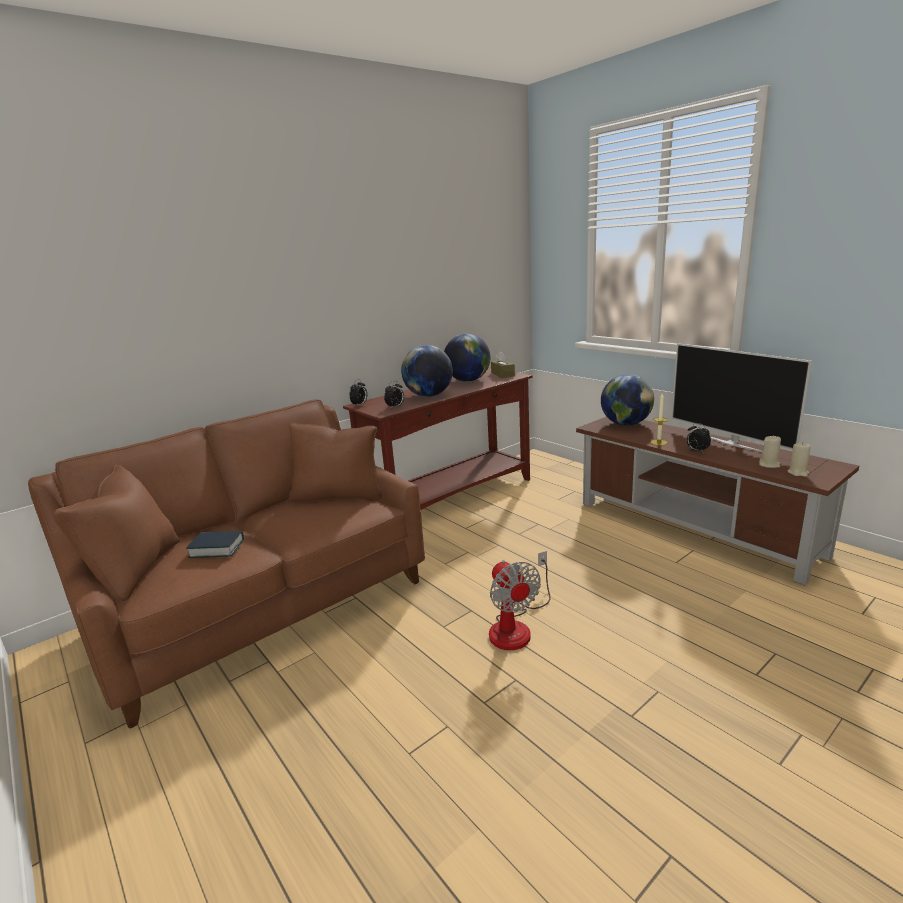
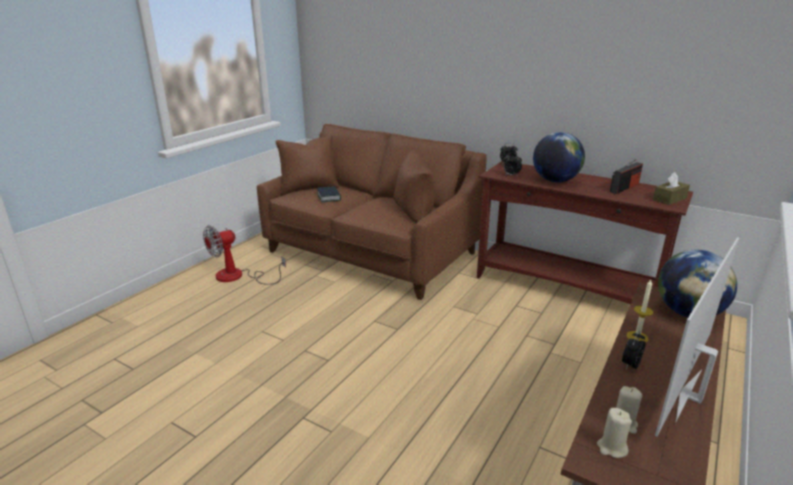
camera: 70 degrees right, 5 degrees up
globe [444,334,490,382] -> radio [610,159,643,194]
fan [489,551,551,650] -> fan moved to [203,225,286,285]

